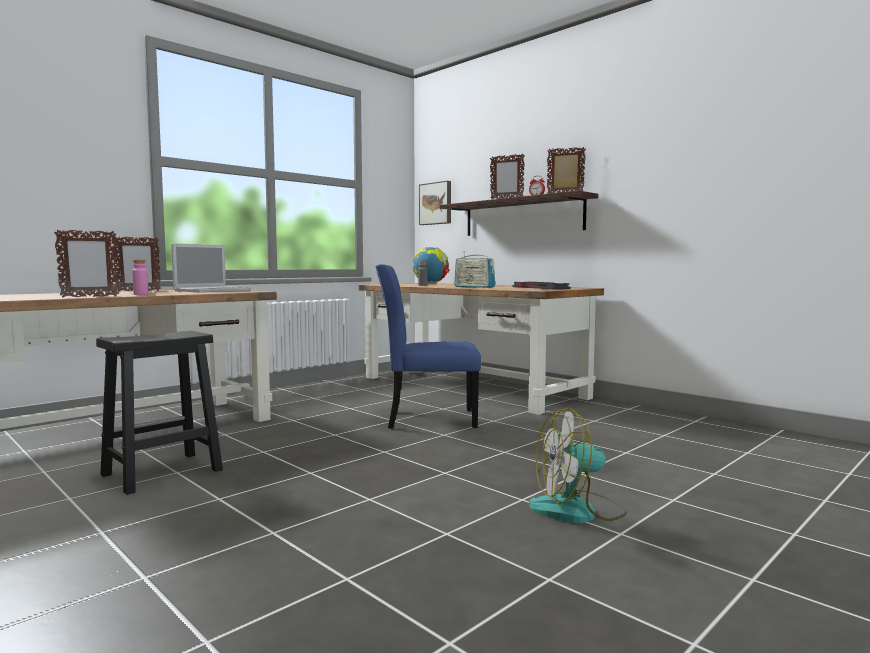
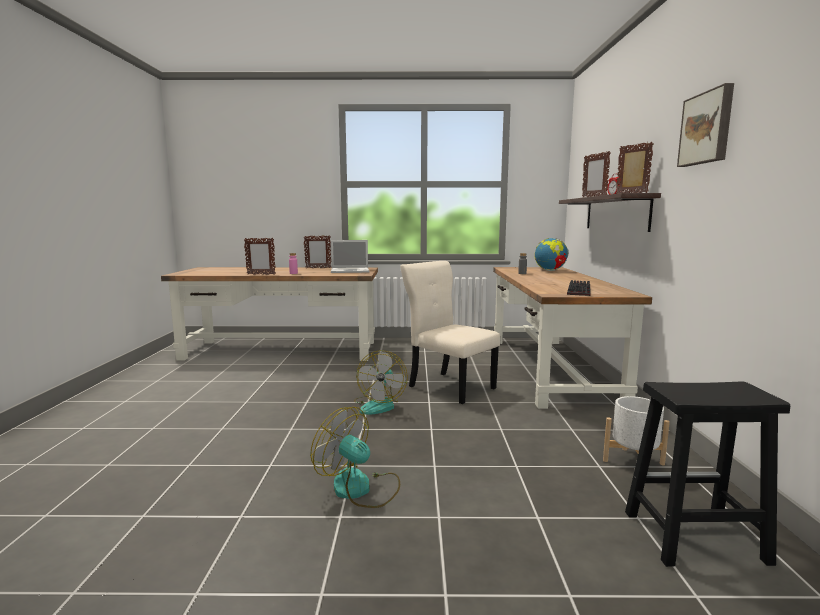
camera: 45 degrees right, 5 degrees up
black stool [96,331,223,495] -> black stool moved to [625,382,790,567]
blue chair [375,264,481,429] -> beige chair [400,261,500,404]
picture [419,181,451,225] -> picture moved to [677,83,734,167]
radio [454,251,495,288] -> none
none -> fan [354,350,408,415]
none -> white planter [603,396,670,465]

